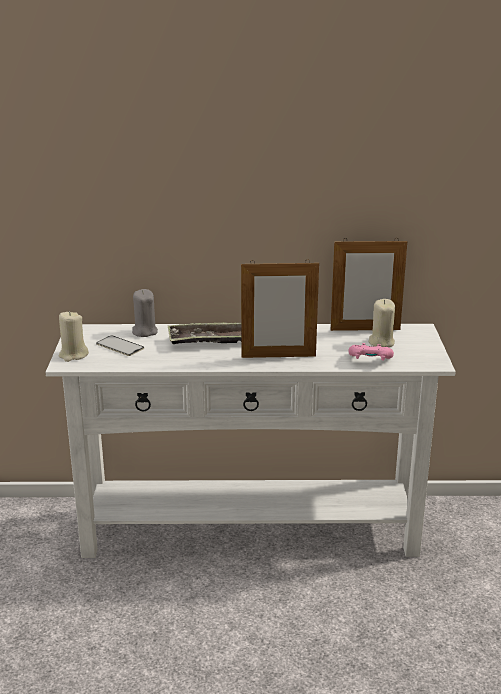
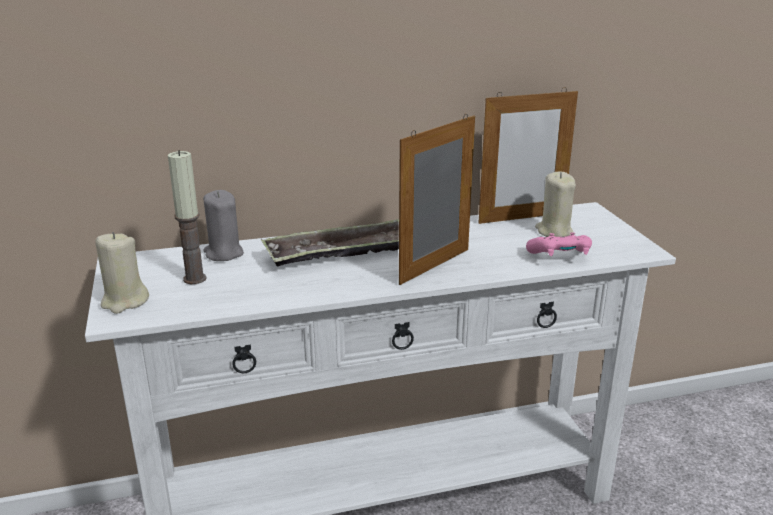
camera: 15 degrees left, 0 degrees up
phone [96,335,144,356] -> candle [168,150,207,284]
picture frame [241,259,319,358] -> picture frame turned 150 degrees clockwise [399,115,475,285]

